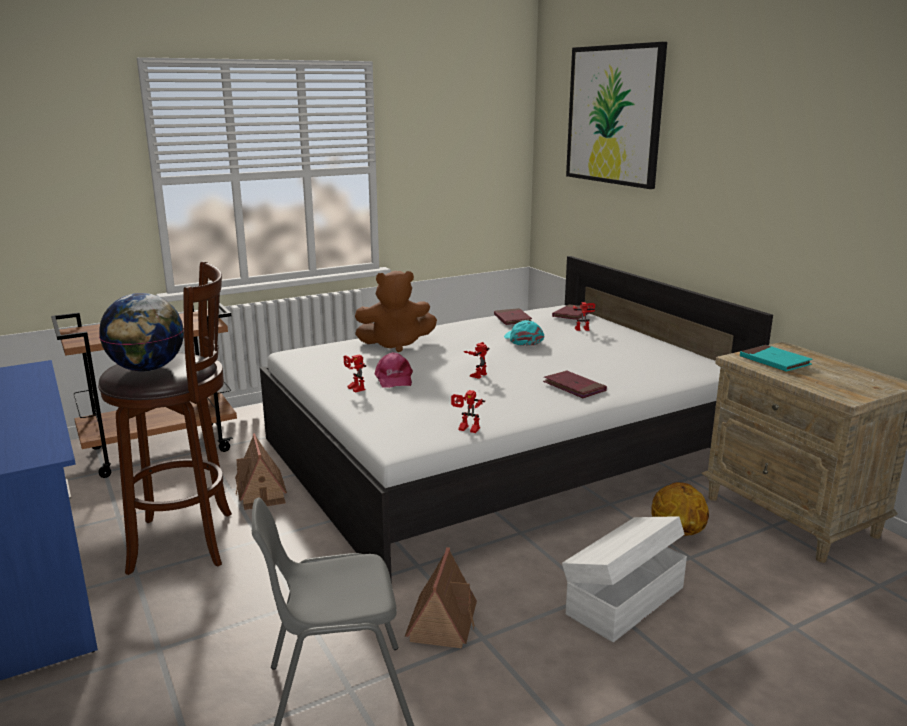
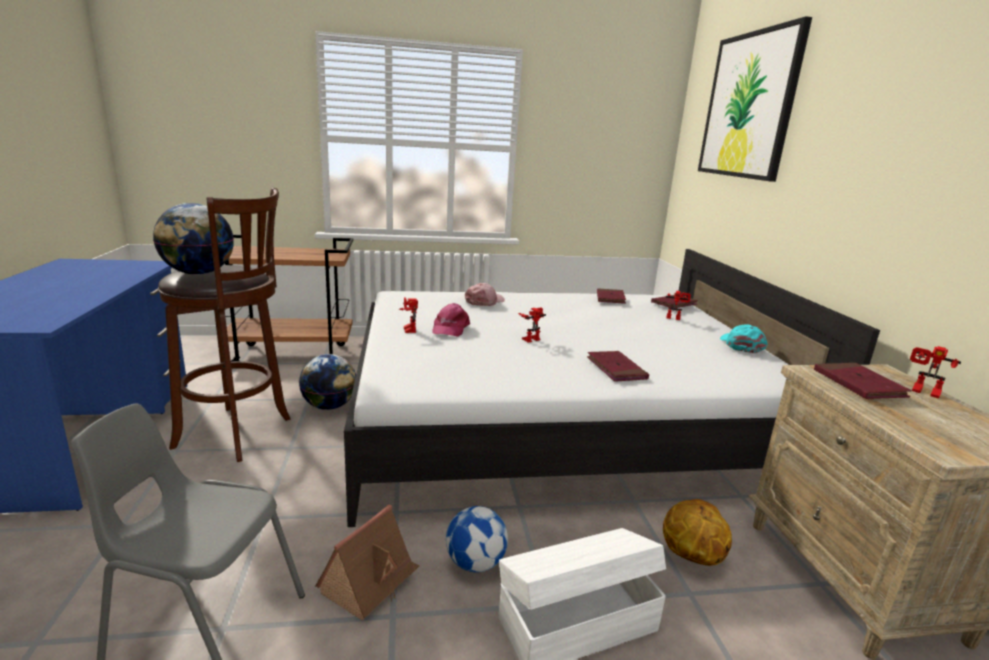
camera: 20 degrees right, 0 degrees up
toy house [235,433,287,510] -> globe [299,354,356,410]
brown plush toy [355,271,437,352] -> pink cap [465,283,505,306]
toy robot [451,390,485,433] -> toy robot moved to [910,346,961,399]
turquoise cap [504,320,544,346] -> turquoise cap moved to [720,324,767,353]
turquoise book [740,345,813,371] -> red book [814,363,912,399]
none -> football [446,506,508,573]

